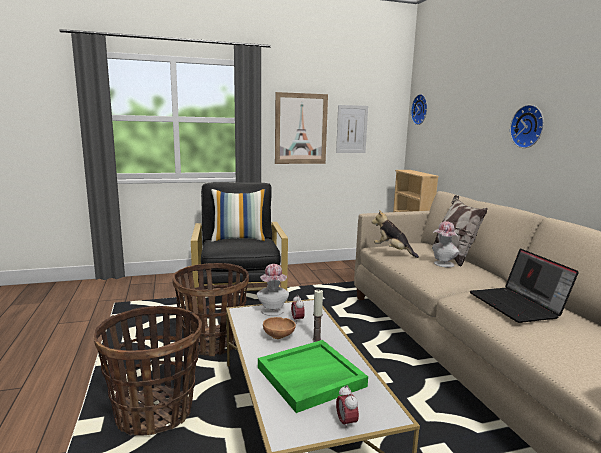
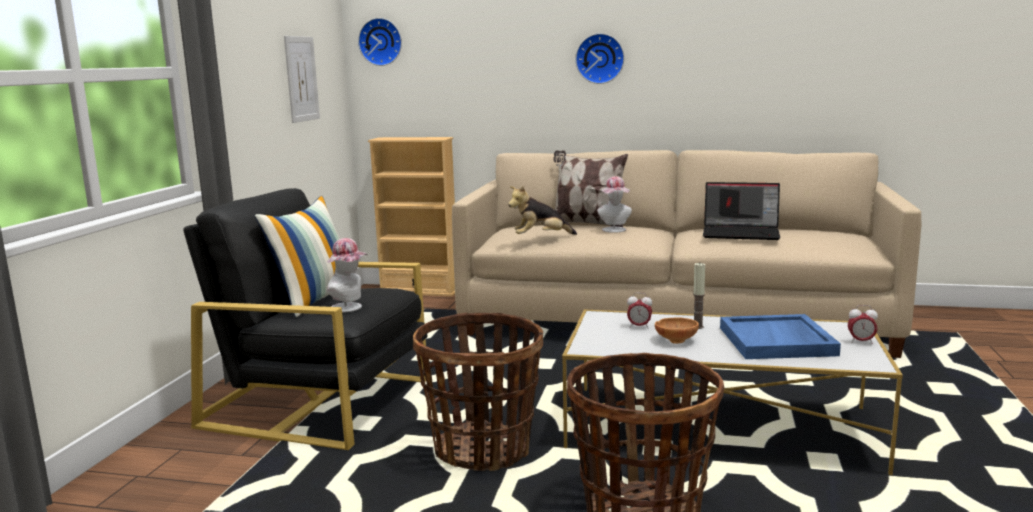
camera: 60 degrees left, 0 degrees up
hat [257,264,289,316] -> hat moved to [327,238,368,313]
green tray [258,340,368,413] -> blue tray [720,314,841,359]
picture [275,92,328,164] -> none

